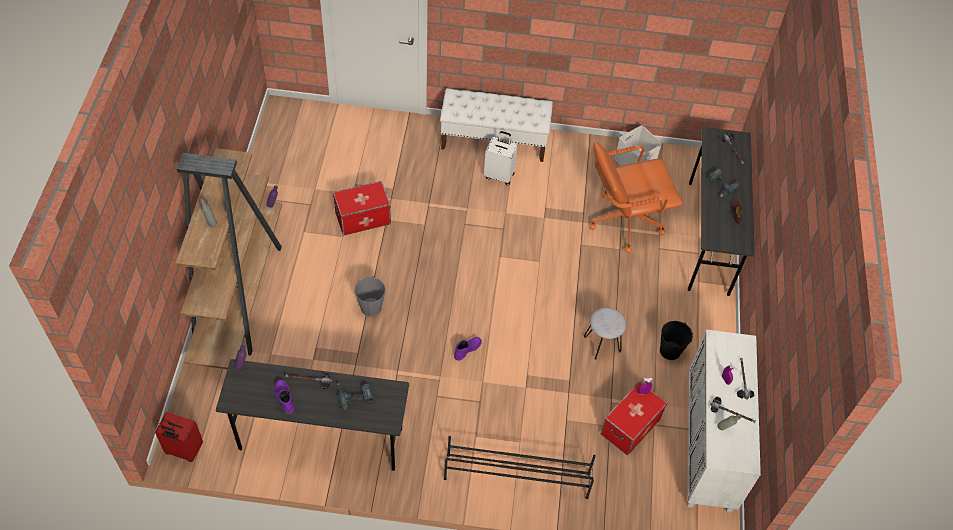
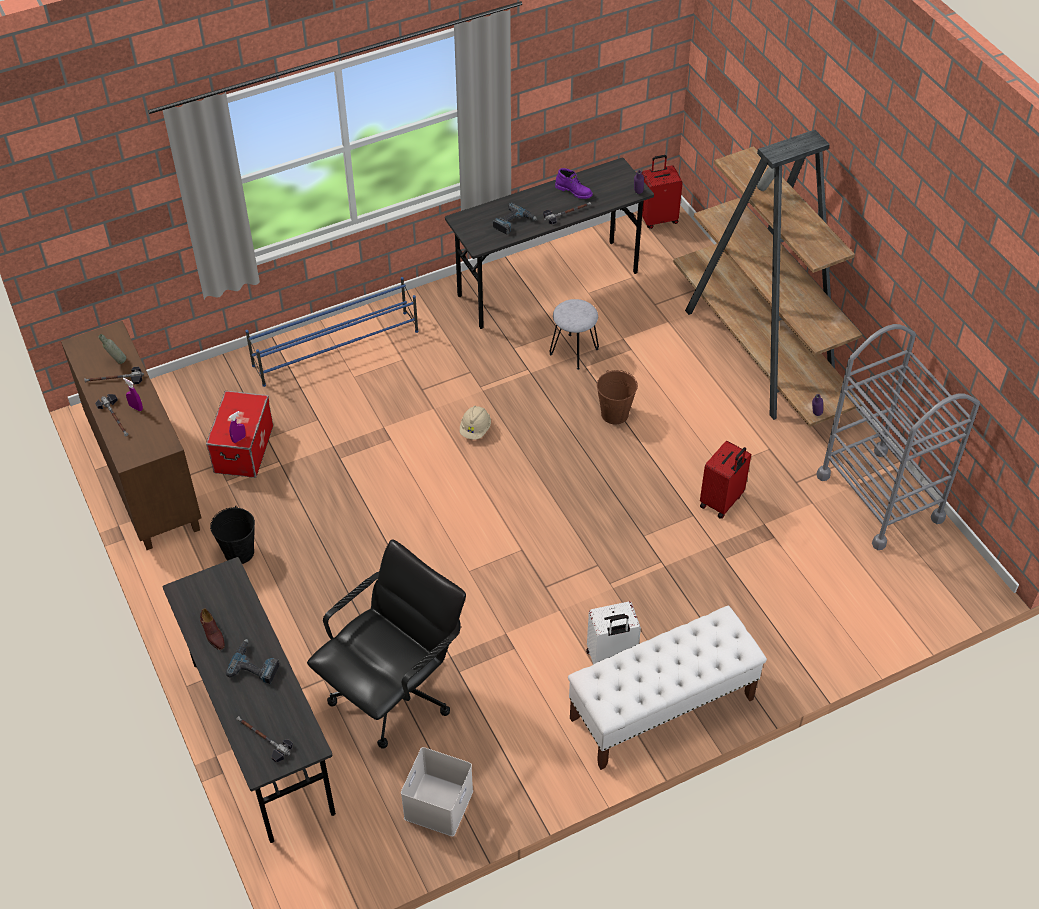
camera: 150 degrees right, 5 degrees down
storage box [333,181,391,235] -> red suitcase [700,441,751,519]
grey bucket [354,276,386,317] -> brown bucket [597,370,638,424]
black shoe rack [444,436,596,499] -> blue shoe rack [245,277,418,387]
purple boot [454,337,482,361] -> beige hard hat [460,406,491,440]
grey stool [584,307,626,360] -> grey stool moved to [549,299,599,370]
orange office chair [589,142,683,253] -> black office chair [307,539,466,749]
white cabinet [687,329,761,513] -> brown cabinet [61,321,202,550]
none -> grey cart [816,324,980,550]

